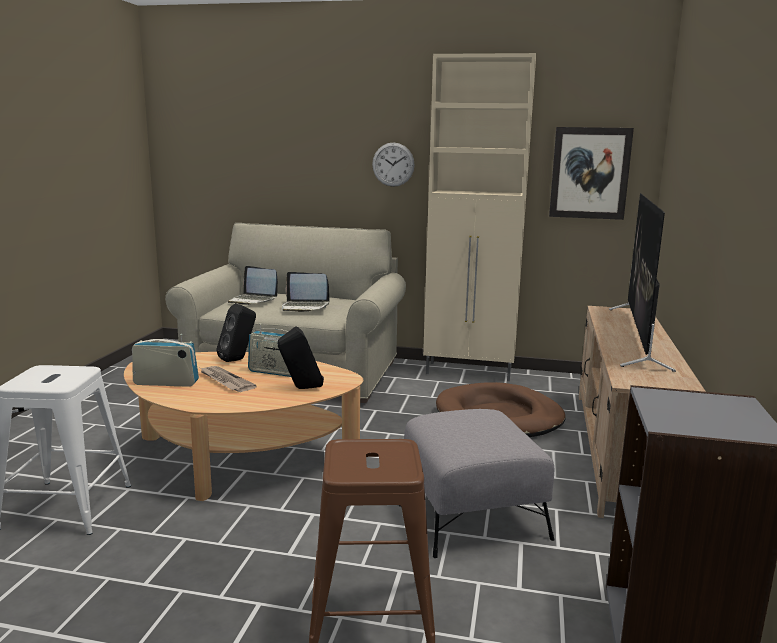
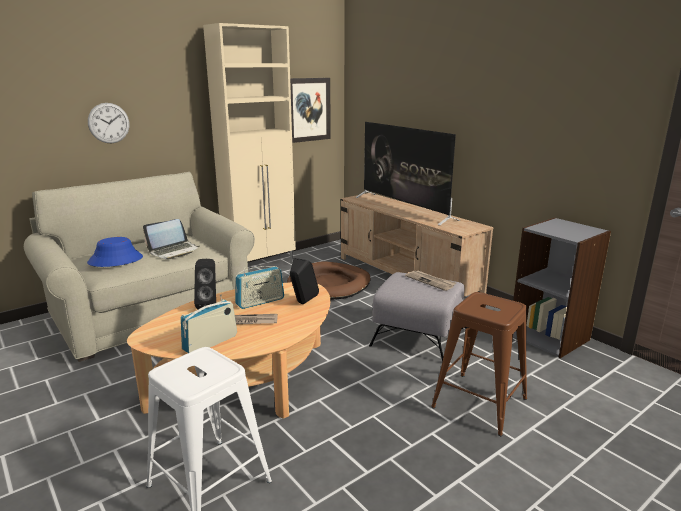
camera: 50 degrees left, 5 degrees up
laptop [228,266,278,305] -> blue hat [87,237,143,267]
wall clock [372,142,415,187] -> wall clock moved to [88,103,129,143]
none -> newspaper [405,271,456,291]

